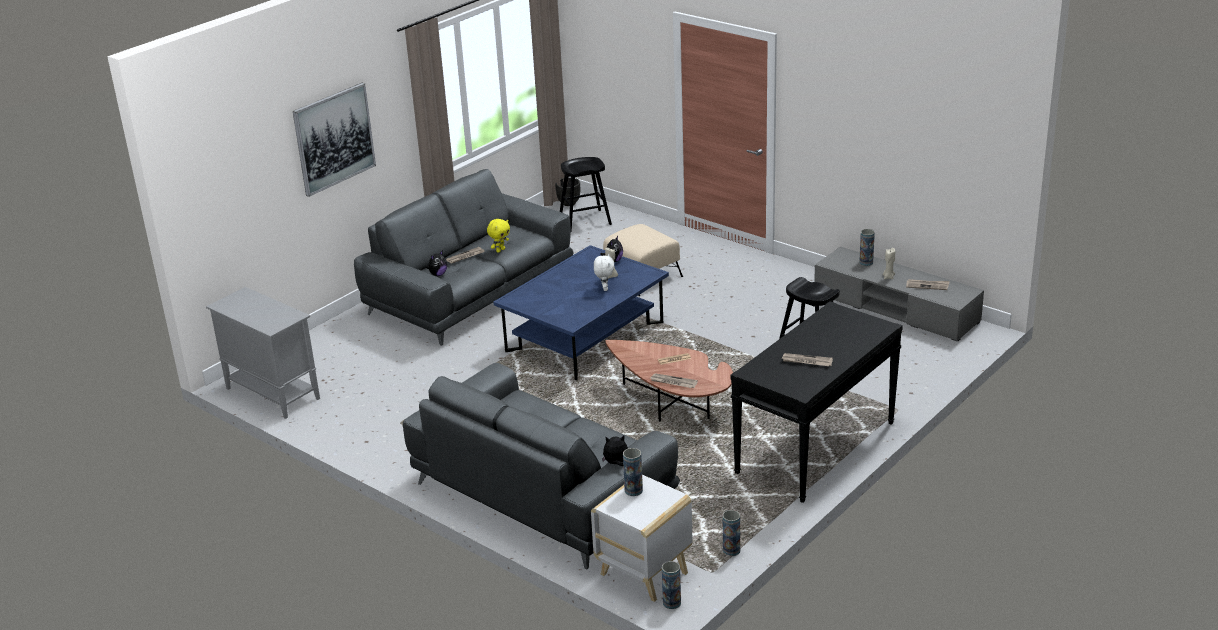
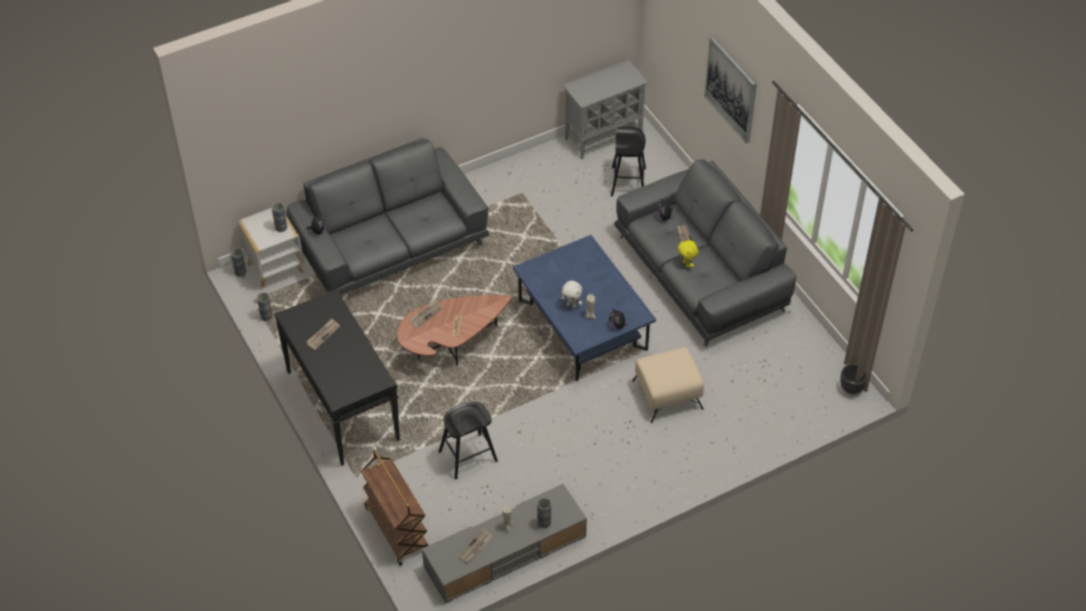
camera: 110 degrees right, 20 degrees up
black stool [560,157,612,231] -> black stool moved to [611,127,646,196]
none -> brown cart [361,450,429,566]

